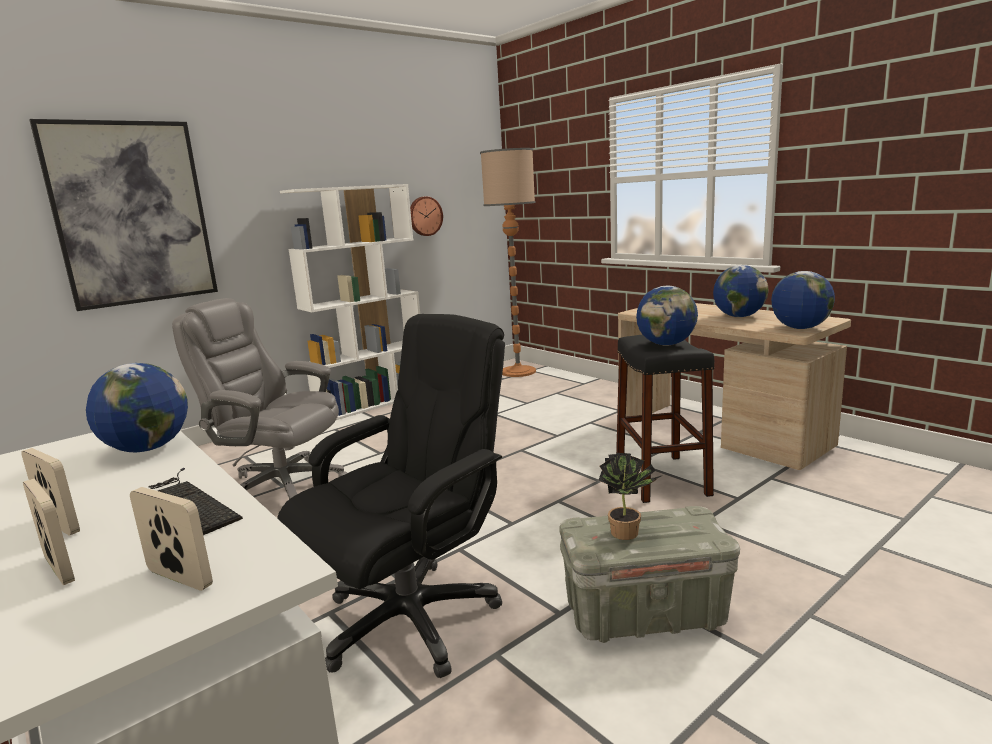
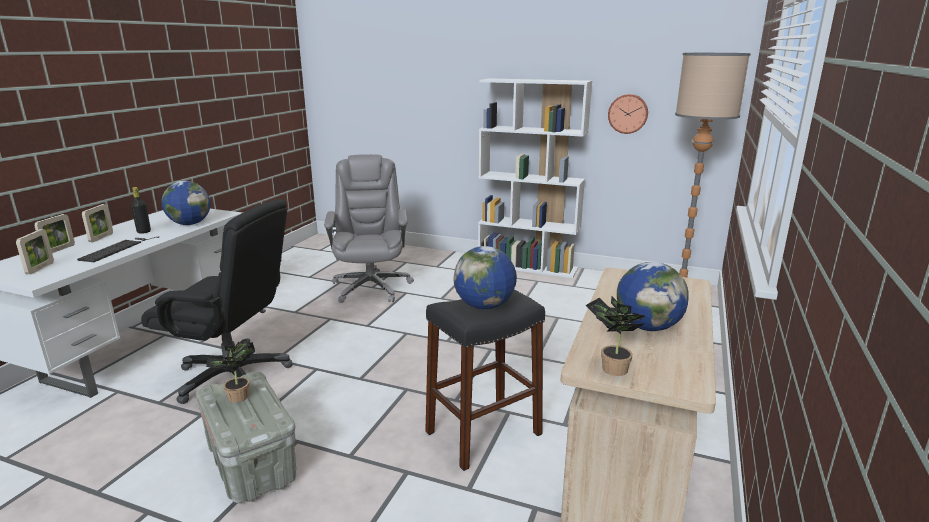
camera: 60 degrees right, 5 degrees up
picture [29,119,218,311] -> none
globe [771,271,835,329] -> potted plant [585,296,646,376]
none -> black bottle [131,187,151,234]

